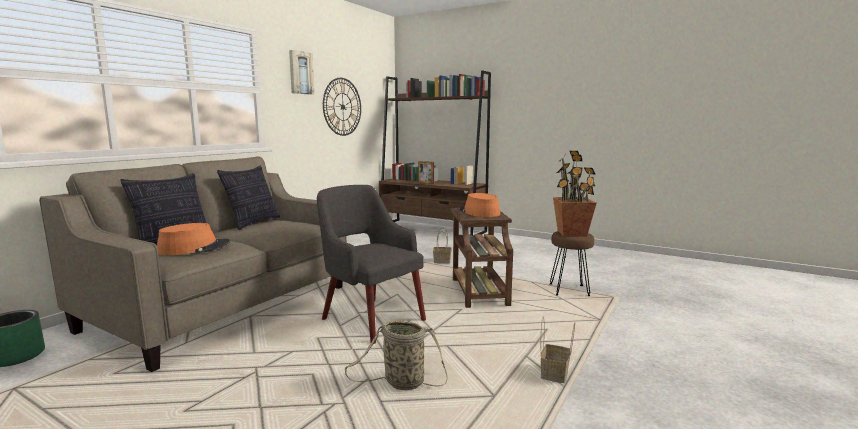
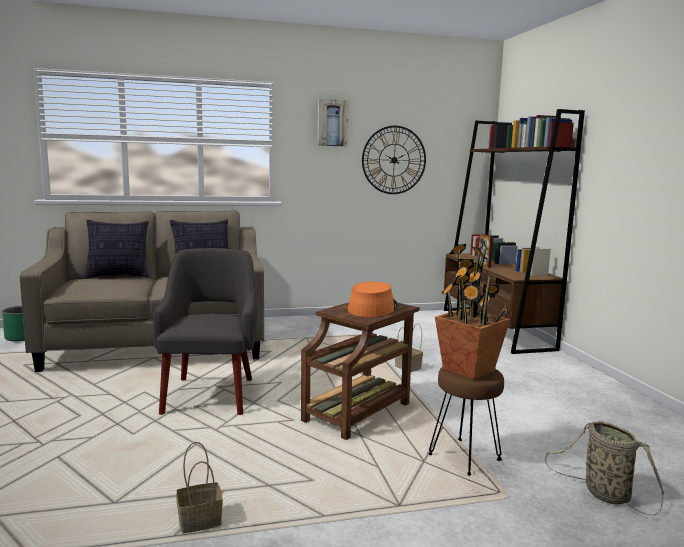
camera: 45 degrees right, 0 degrees up
orange hat [157,223,230,255] -> none
basket [345,321,447,390] -> basket moved to [545,421,664,516]

